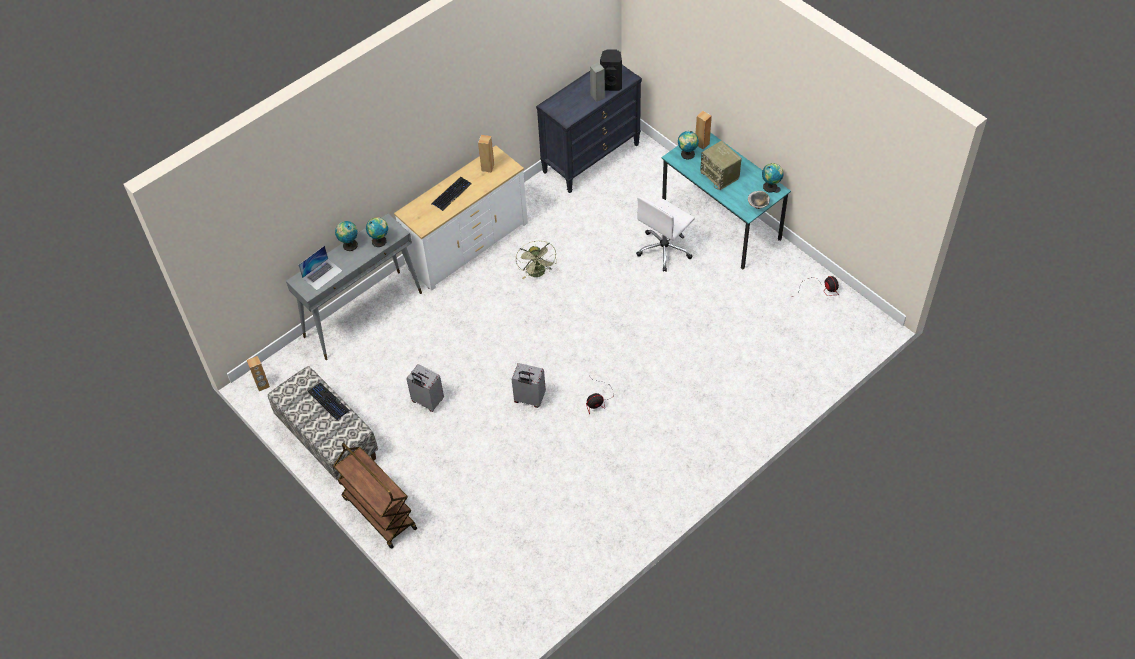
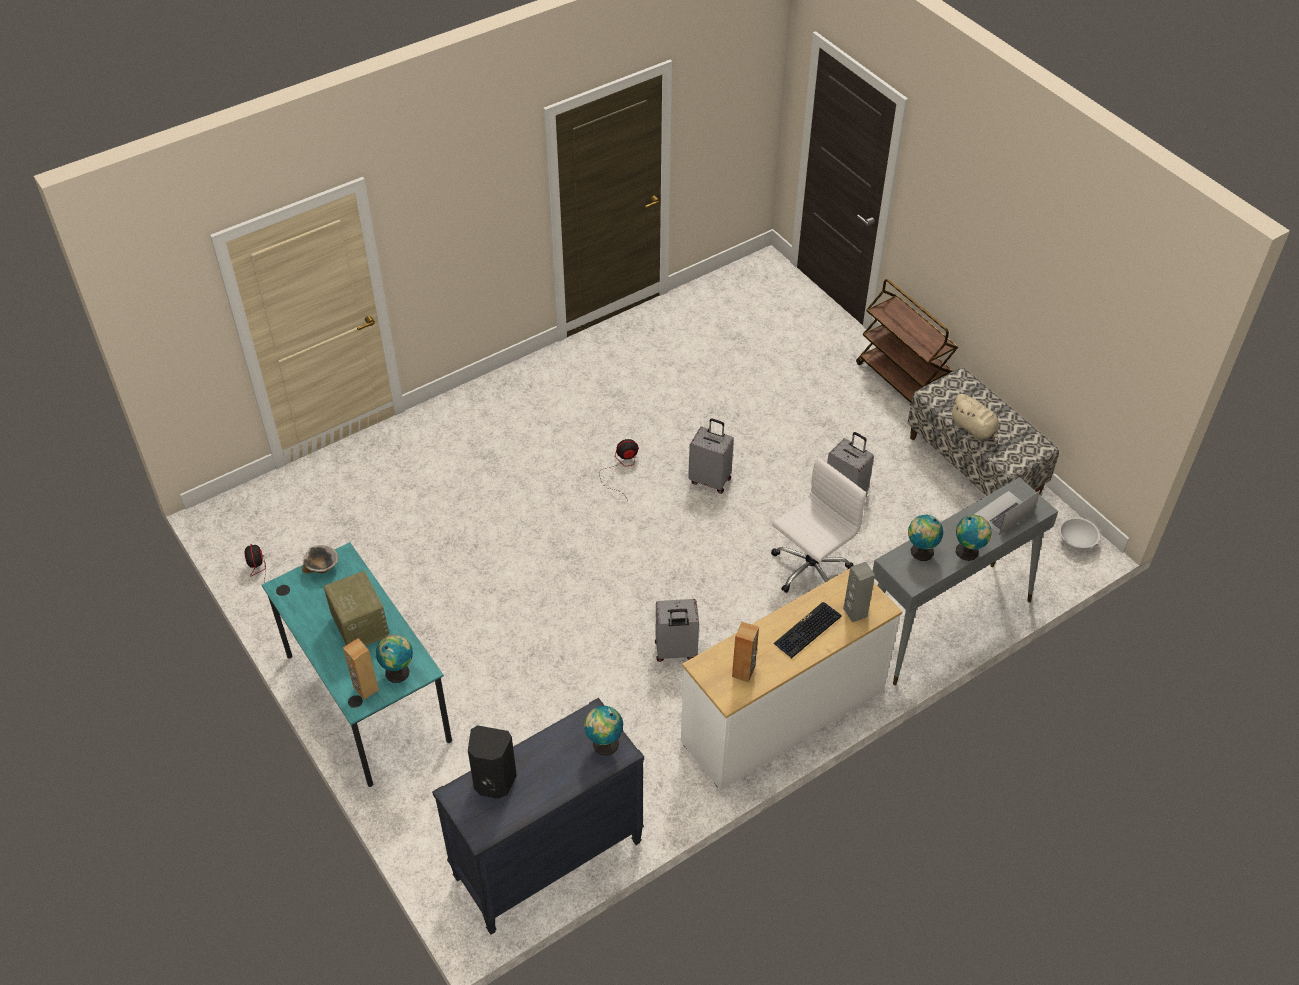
camera: 175 degrees left, 5 degrees down
brown speaker [247,356,270,391] -> white bowl [1059,517,1100,550]
keyboard [308,383,350,421] -> beige plush toy [951,394,999,444]
green fan [516,241,557,279] -> grey suitcase [655,599,699,662]
grey speaker [590,62,605,102] -> grey speaker moved to [843,562,875,622]
white office chair [636,197,695,272] -> white office chair moved to [771,457,866,593]
globe [762,163,784,192] -> globe moved to [584,706,623,756]

